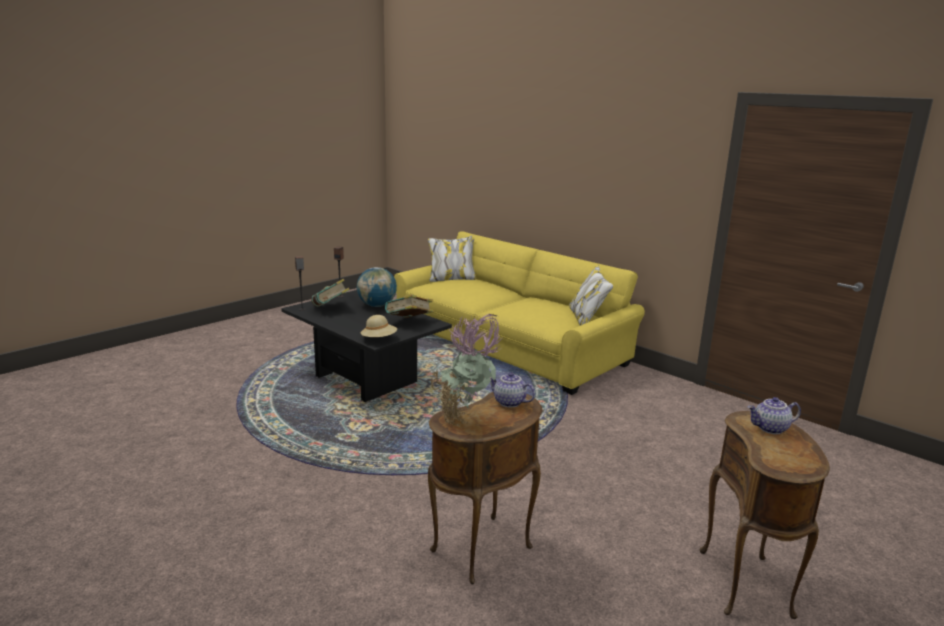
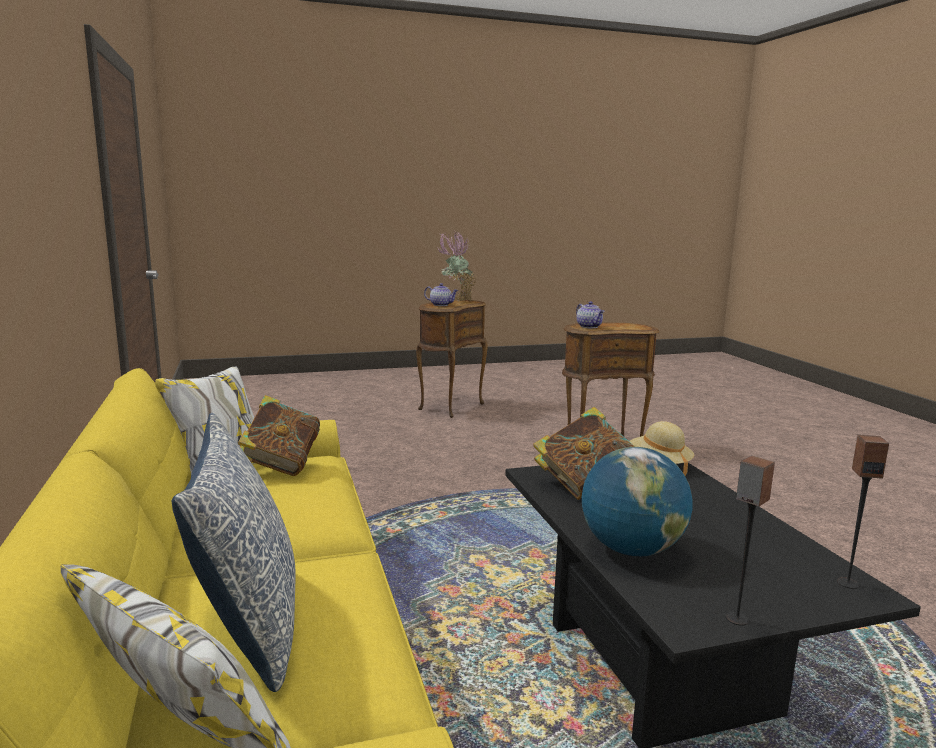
camera: 150 degrees left, 5 degrees down
book [311,279,350,307] -> book moved to [238,395,320,476]
potted plant [431,314,504,426] -> potted plant moved to [438,231,476,302]
none -> pillow [171,413,295,692]

